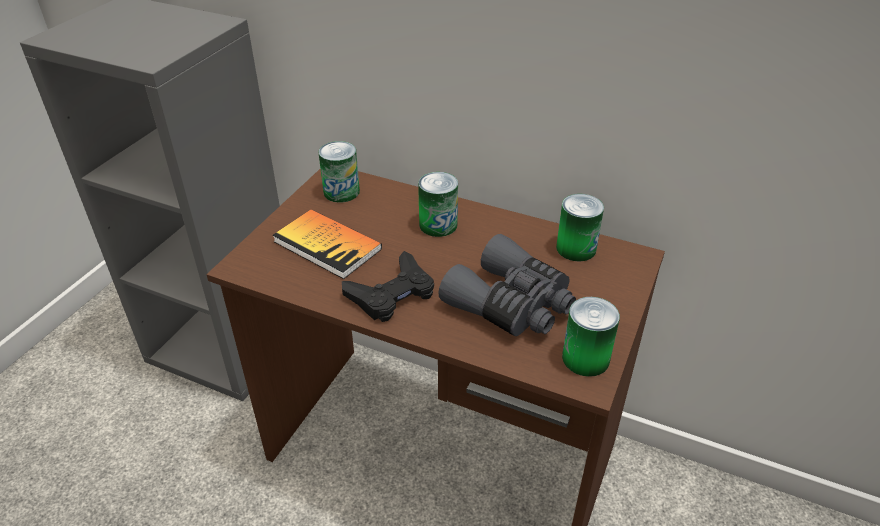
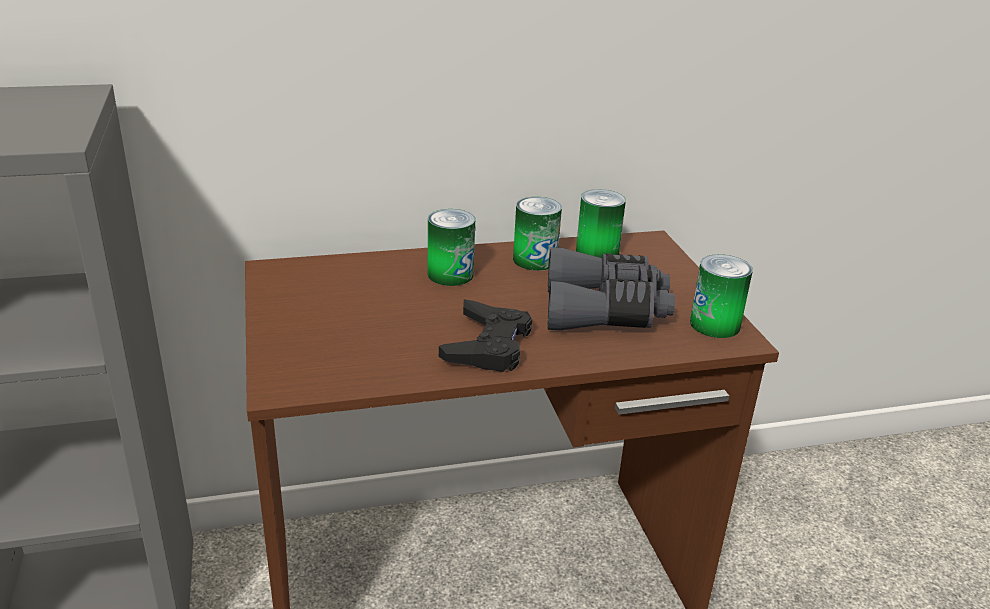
camera: 40 degrees left, 10 degrees down
book [272,209,382,279] -> none
can [318,141,360,202] -> can moved to [513,197,562,271]

